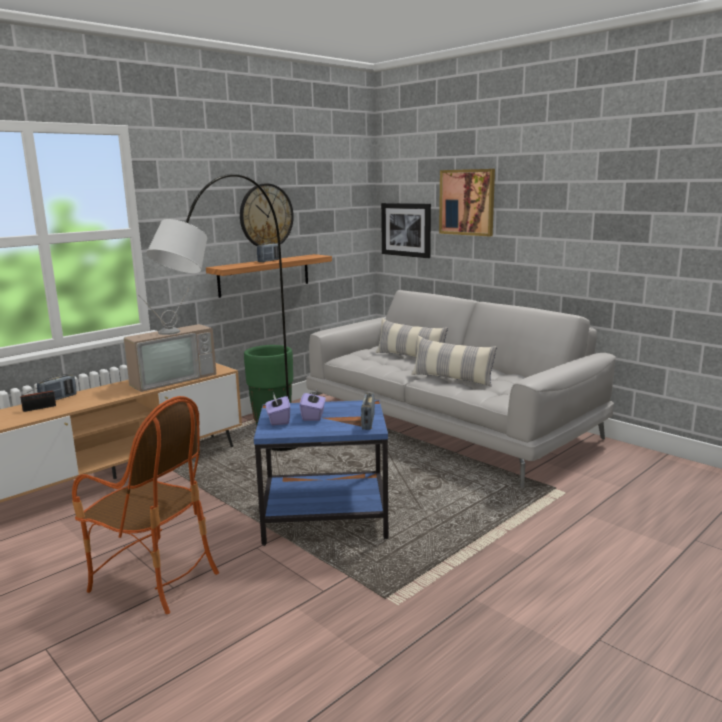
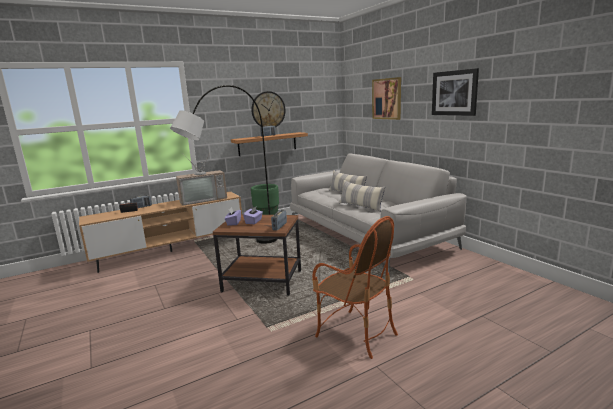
camera: 15 degrees right, 0 degrees up
armchair [72,396,219,614] -> armchair moved to [312,216,398,359]
blue side table [254,400,388,546] -> brown side table [213,214,301,296]
picture [381,203,431,258] -> picture moved to [432,68,479,116]

